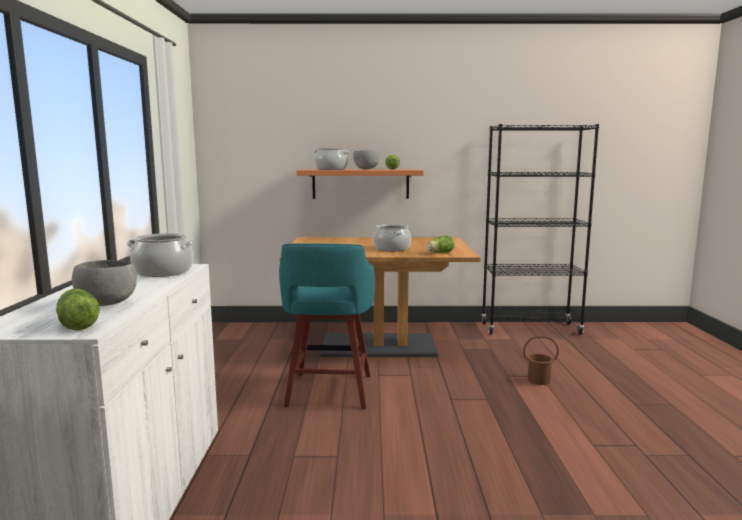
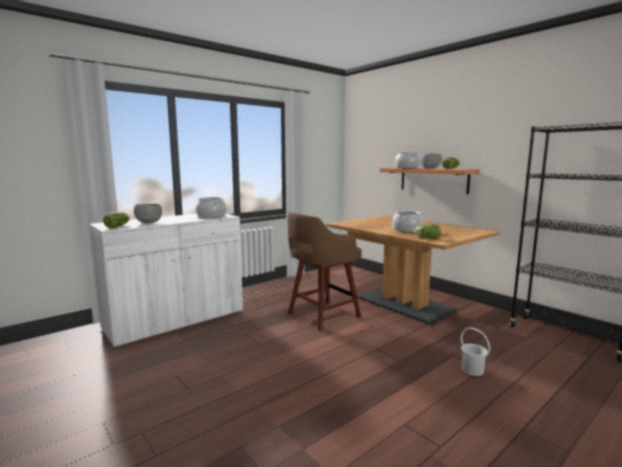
camera: 50 degrees right, 0 degrees up
turquoise stool [279,244,375,409] -> brown stool [287,212,362,331]
brown bucket [523,336,559,385] -> white bucket [461,327,490,376]

